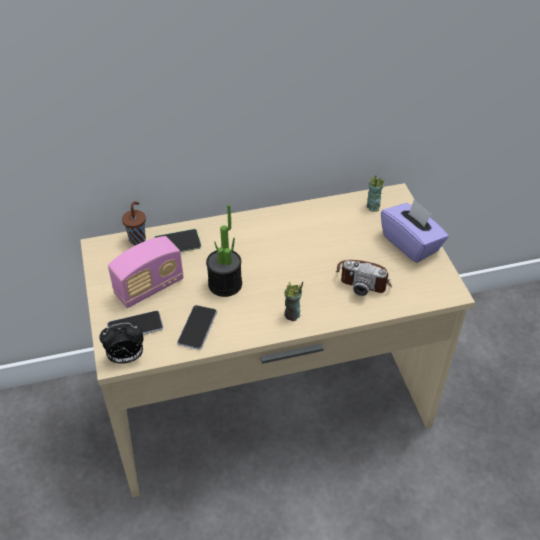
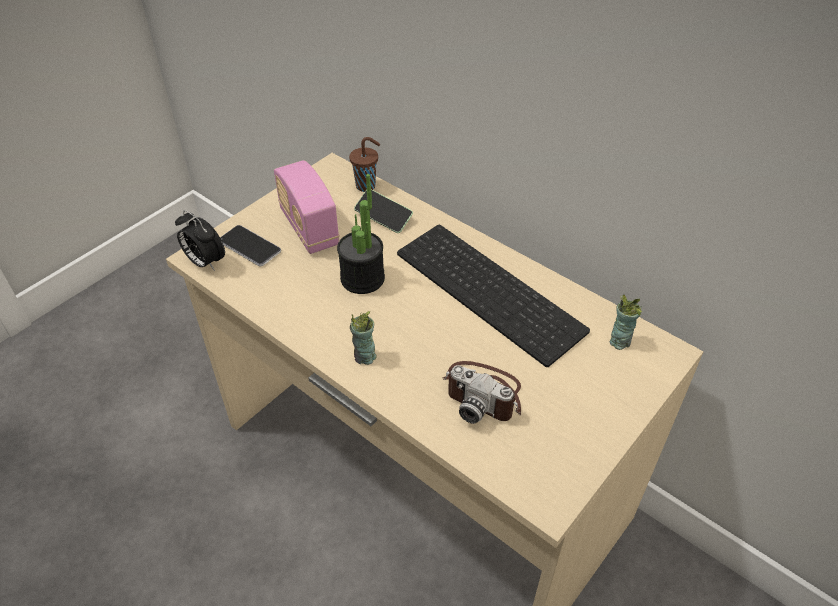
camera: 55 degrees right, 0 degrees up
radio [108,236,184,308] -> radio turned 45 degrees clockwise [274,160,339,254]
phone [177,305,217,350] -> none
camera [336,260,392,296] -> camera turned 45 degrees counterclockwise [443,361,521,424]
purple tissue box [381,199,449,263] -> none
none -> keyboard [397,225,590,367]

